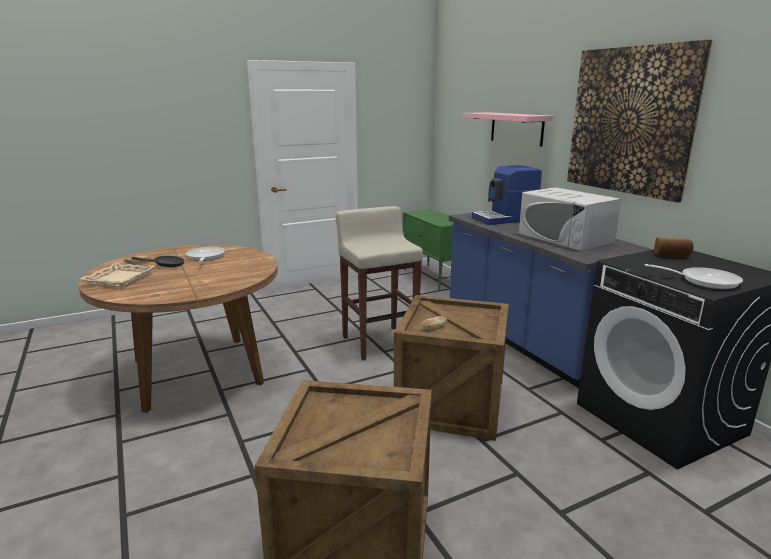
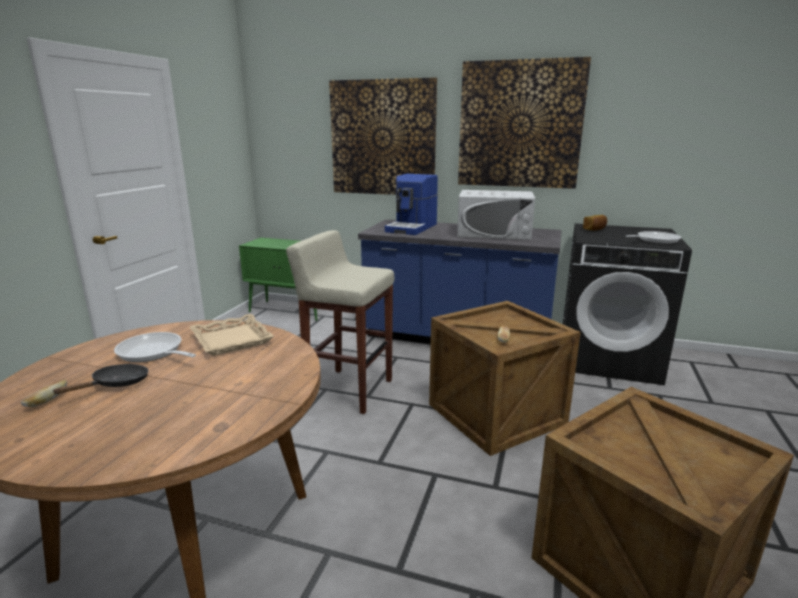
camera: 45 degrees left, 0 degrees up
beige tray [79,263,155,287] -> beige tray moved to [190,314,274,356]
pink shelf [463,112,553,147] -> picture [329,78,437,195]

